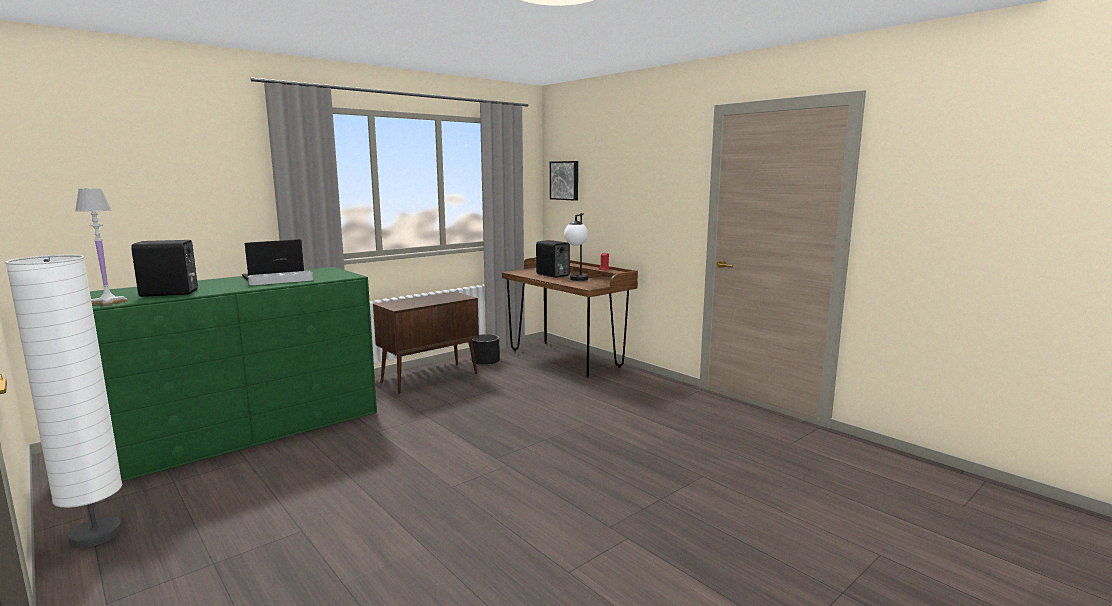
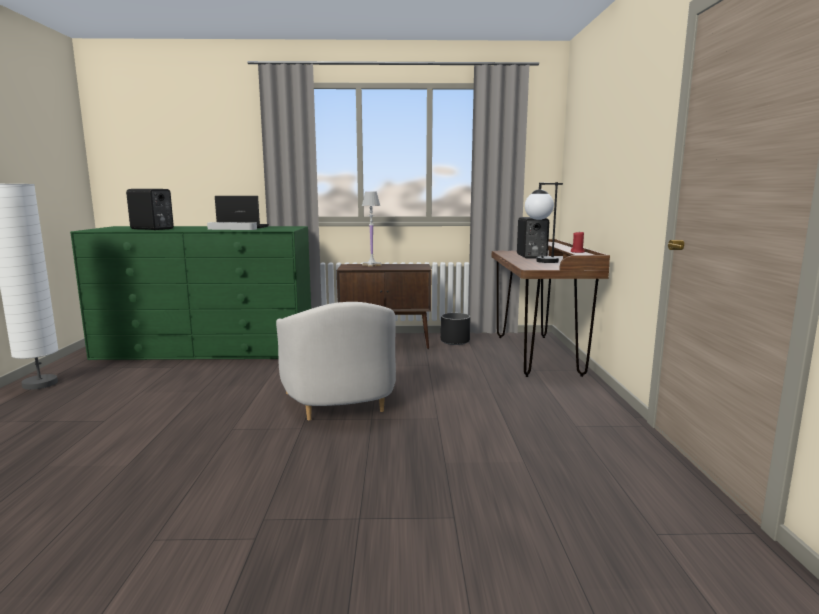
camera: 40 degrees right, 0 degrees up
white table lamp [75,188,127,306] -> white table lamp moved to [362,191,382,267]
picture [550,161,578,201] -> none
none -> white armchair [276,302,396,420]

